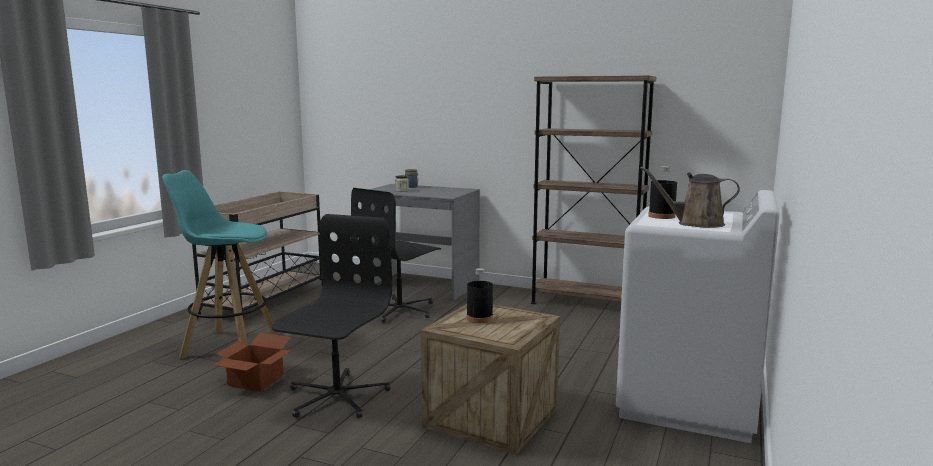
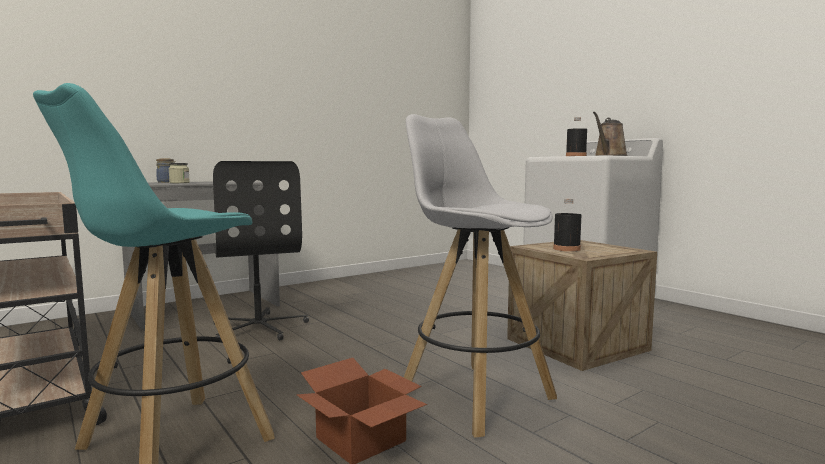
camera: 60 degrees left, 5 degrees down
black office chair [272,214,392,418] -> white stool [404,114,557,438]
brown bookcase [531,76,656,304] -> none

